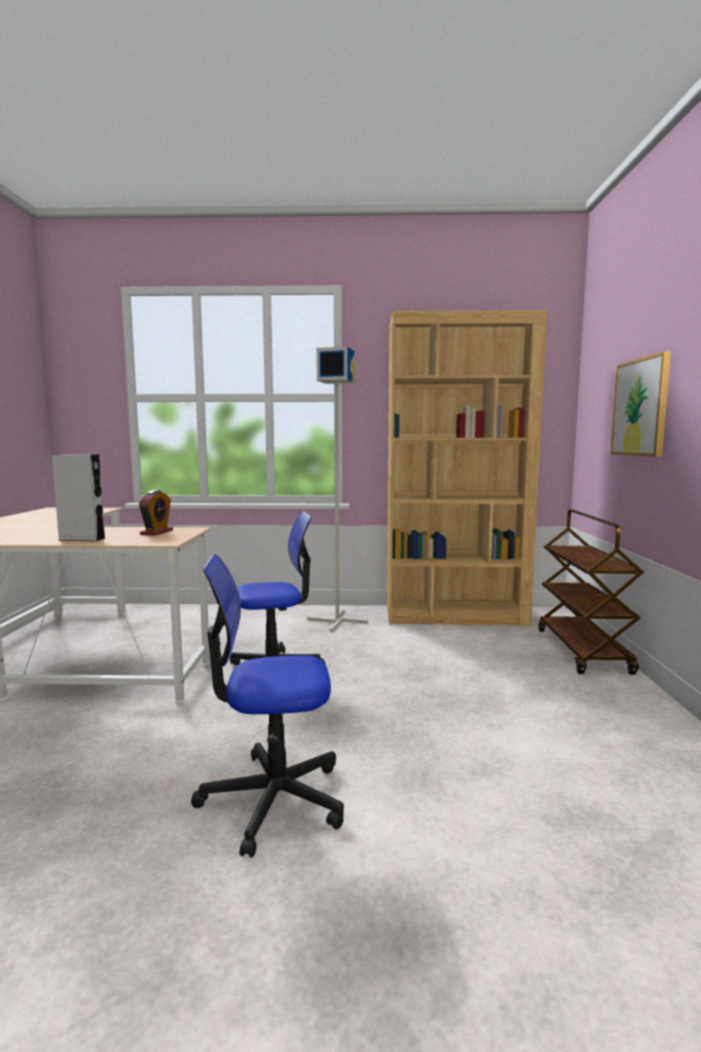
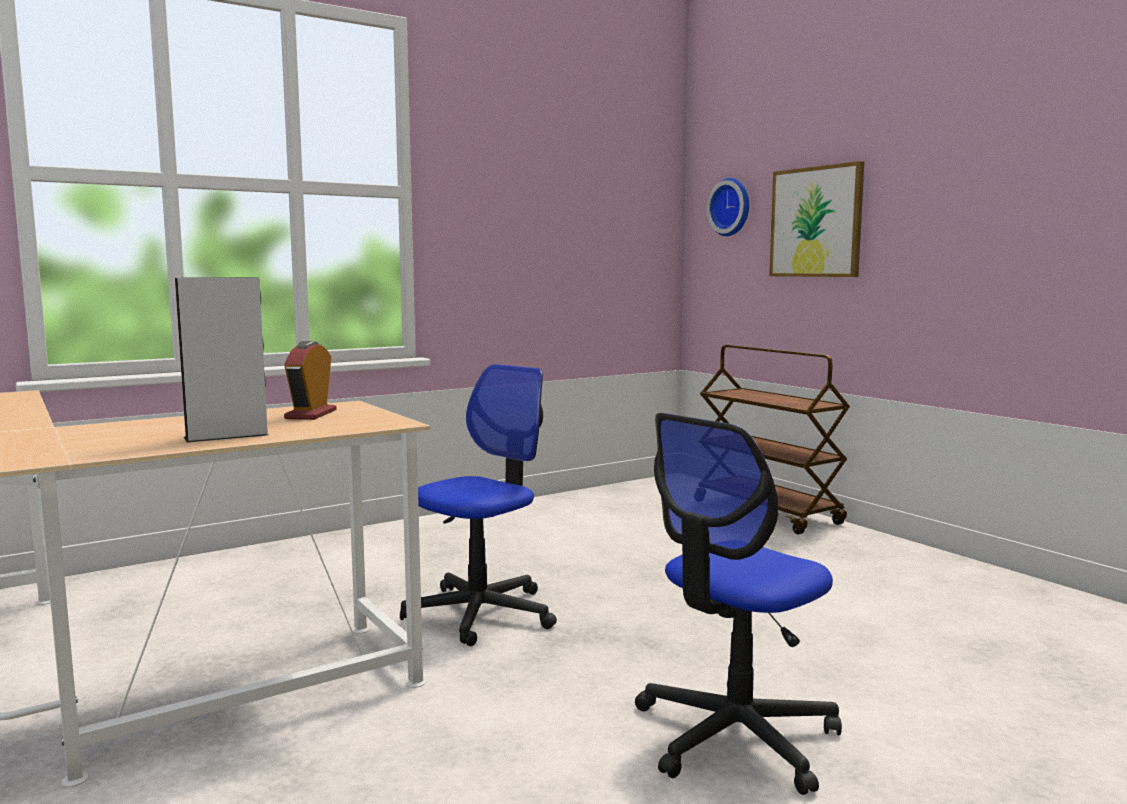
camera: 35 degrees left, 0 degrees up
alarm clock [139,490,173,536] -> alarm clock turned 150 degrees counterclockwise [284,341,337,420]
grey floor lamp [307,346,368,632] -> none
brown bookcase [387,310,547,626] -> none
none -> wall clock [706,178,749,236]

